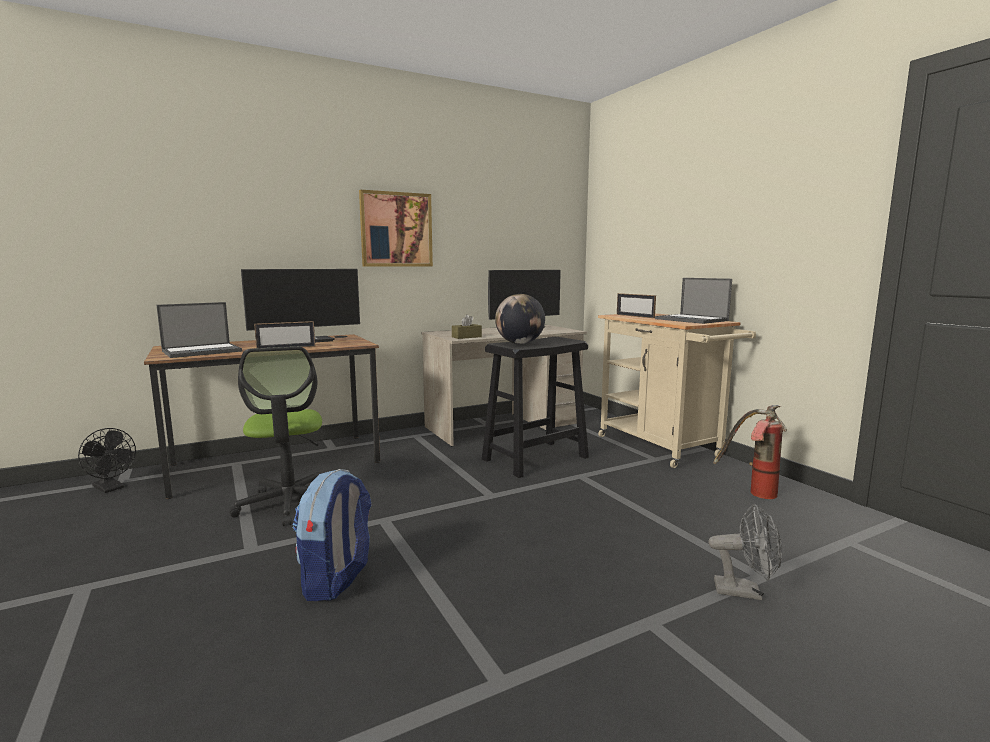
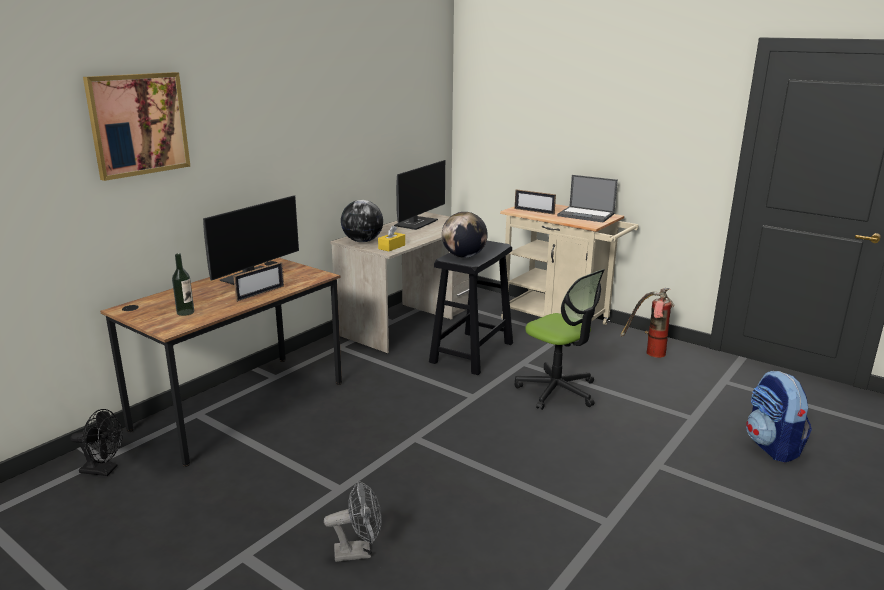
camera: 25 degrees left, 10 degrees up
laptop [156,302,242,358] -> bottle [172,253,194,316]
office chair [229,347,322,526] -> office chair moved to [515,269,605,410]
backpack [292,469,372,601] -> backpack moved to [746,371,812,462]
picture [359,190,433,267] -> picture moved to [83,72,190,181]
brown tissue box [452,314,482,339] -> yellow tissue box [378,225,405,251]
grey fan [708,504,782,600] -> grey fan moved to [324,480,382,562]
none -> globe [341,200,383,242]

